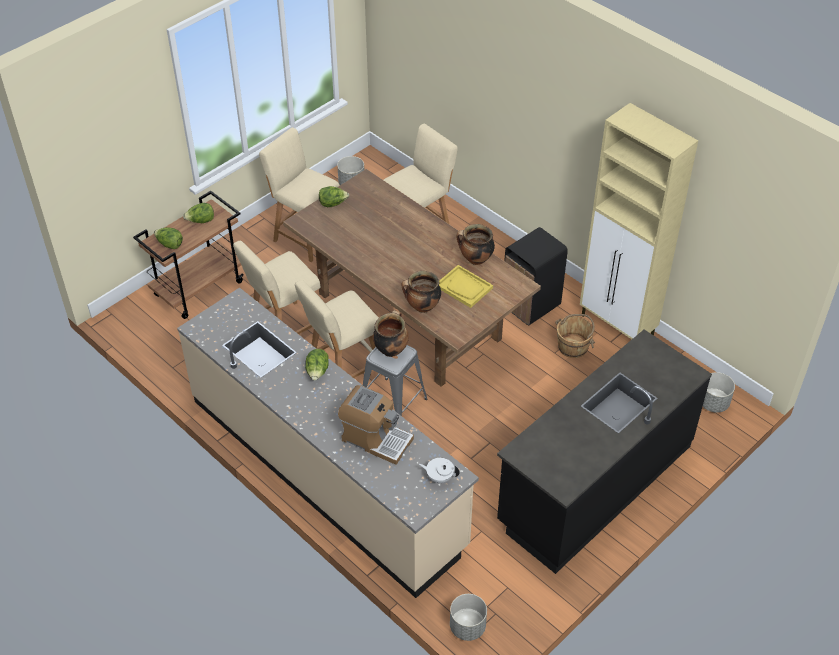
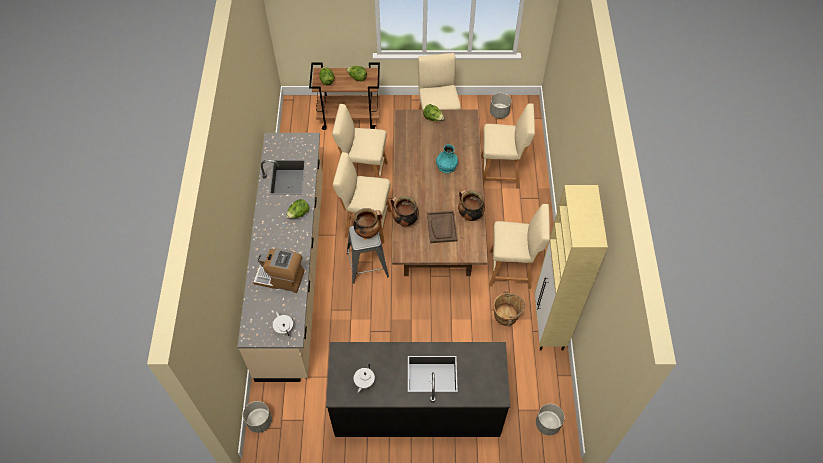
camera: 45 degrees right, 10 degrees up
coffee machine [338,385,414,465] -> coffee machine turned 120 degrees clockwise [253,248,304,293]
yellow tray [439,265,493,308] -> brown tray [427,211,458,243]
black trash can [505,227,568,325] -> beige stool [489,204,550,289]
none -> white teapot [354,364,375,393]
none -> turquoise vase [436,144,458,173]

